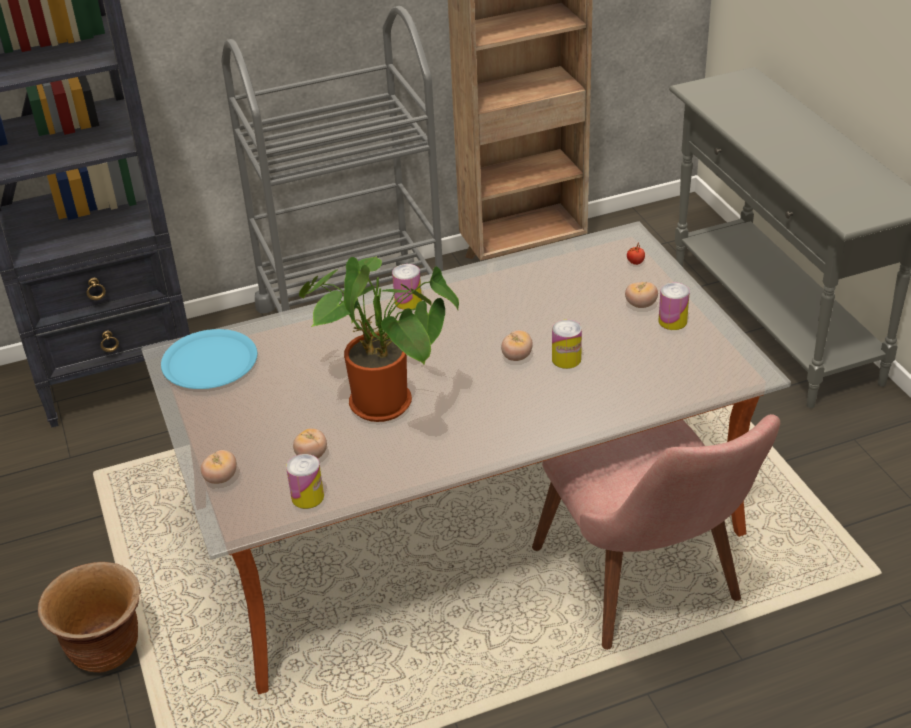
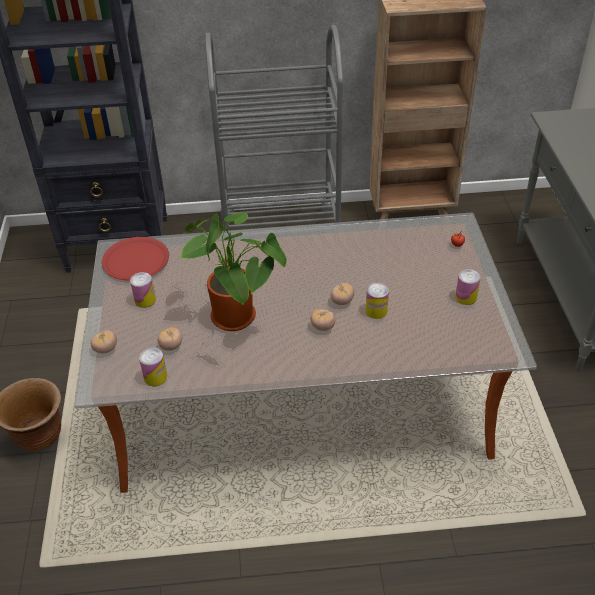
camera: 15 degrees right, 5 degrees up
blue plate [161,329,257,389] -> red plate [102,237,169,281]
can [392,264,422,310] -> can moved to [130,272,156,308]
pink chair [532,414,780,650] -> none
tomato [625,282,658,308] -> tomato moved to [310,309,335,331]

